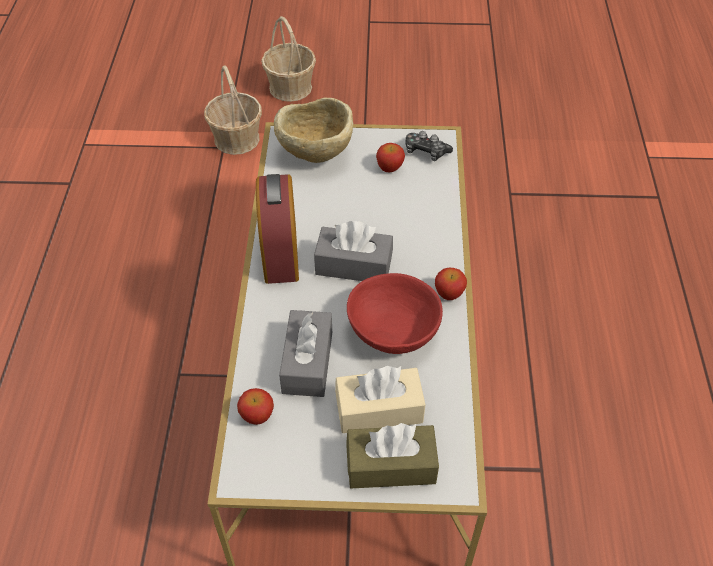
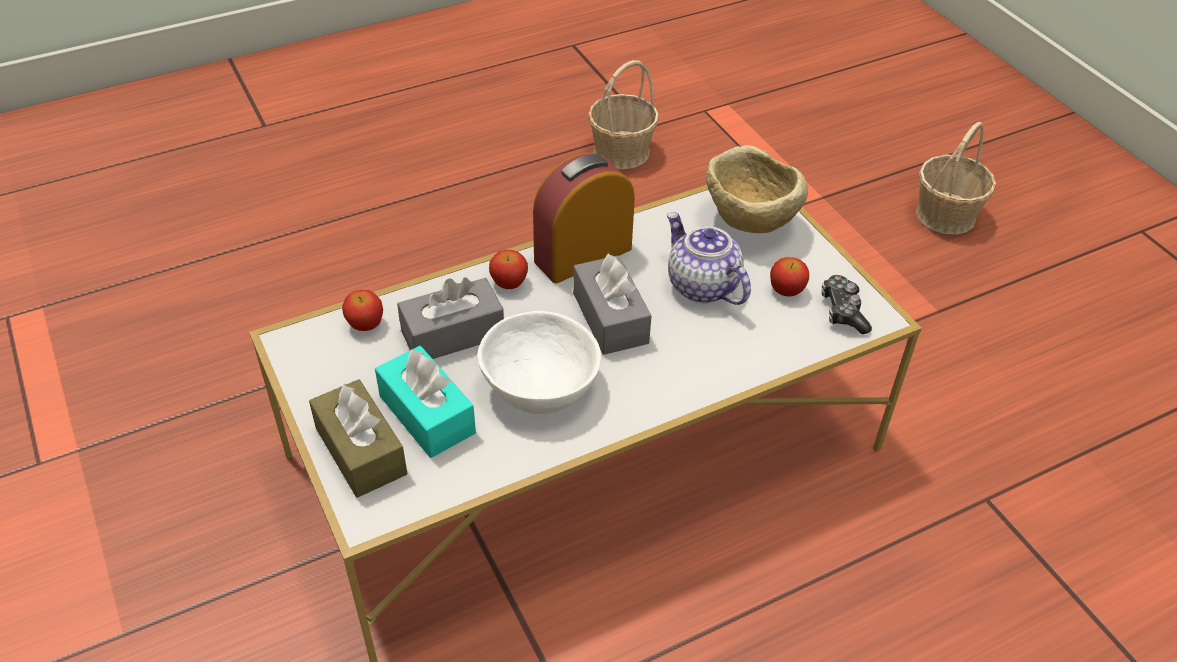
camera: 60 degrees right, 5 degrees down
basket [204,65,262,155] -> basket moved to [588,60,659,169]
beige tissue box [335,366,426,433] -> turquoise tissue box [375,346,476,458]
red bowl [347,273,443,354] -> white bowl [477,311,601,414]
apple [435,268,467,300] -> apple moved to [489,250,528,289]
none -> teapot [667,212,751,305]

